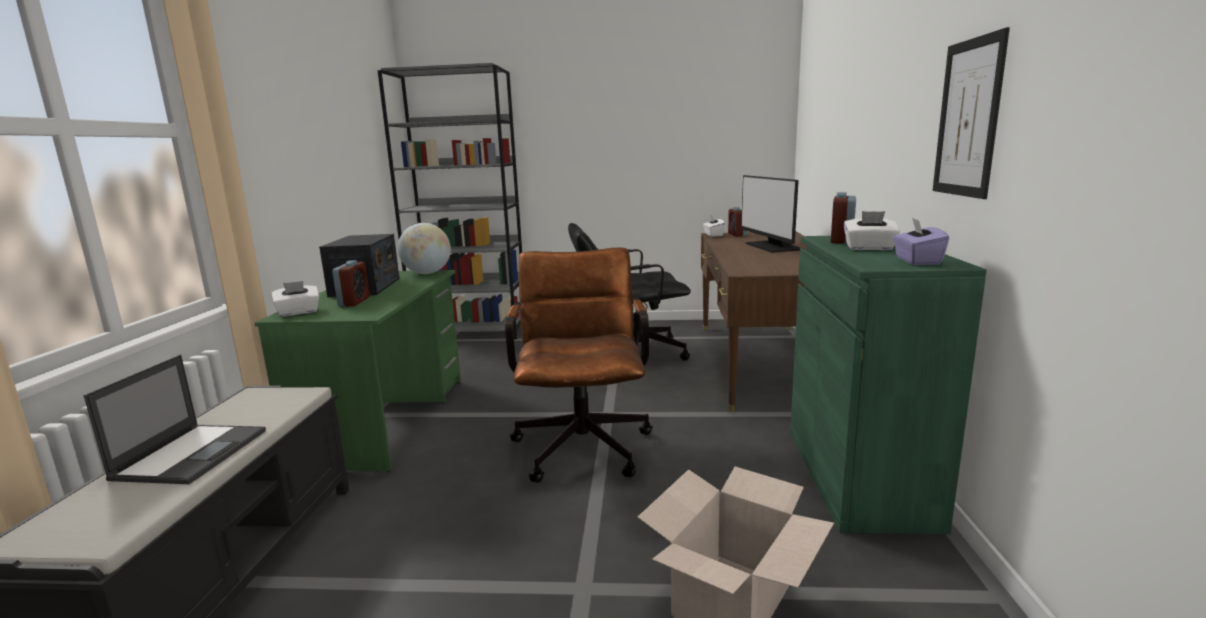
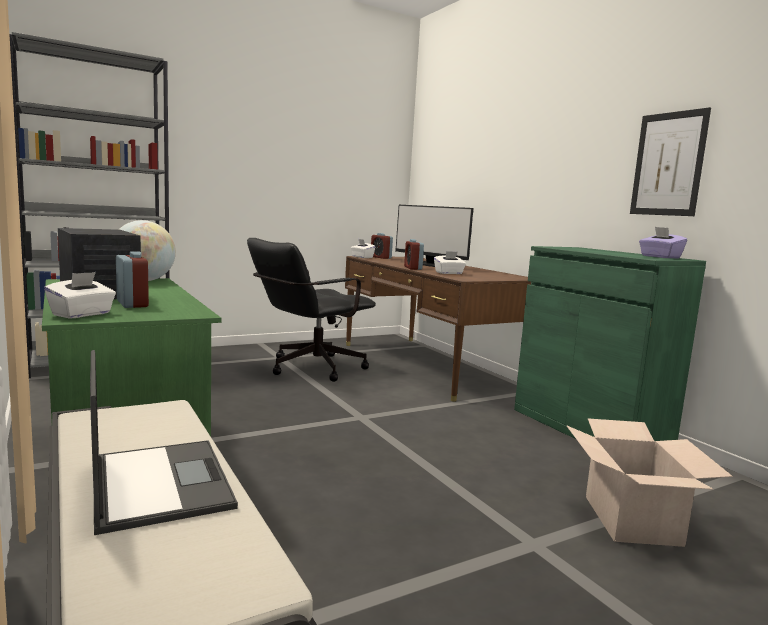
camera: 35 degrees left, 5 degrees down
brown office chair [505,248,653,483] -> none
alarm clock [831,192,856,244] -> alarm clock moved to [404,239,424,270]
white tissue box [844,211,900,250] -> white tissue box moved to [434,251,466,274]

